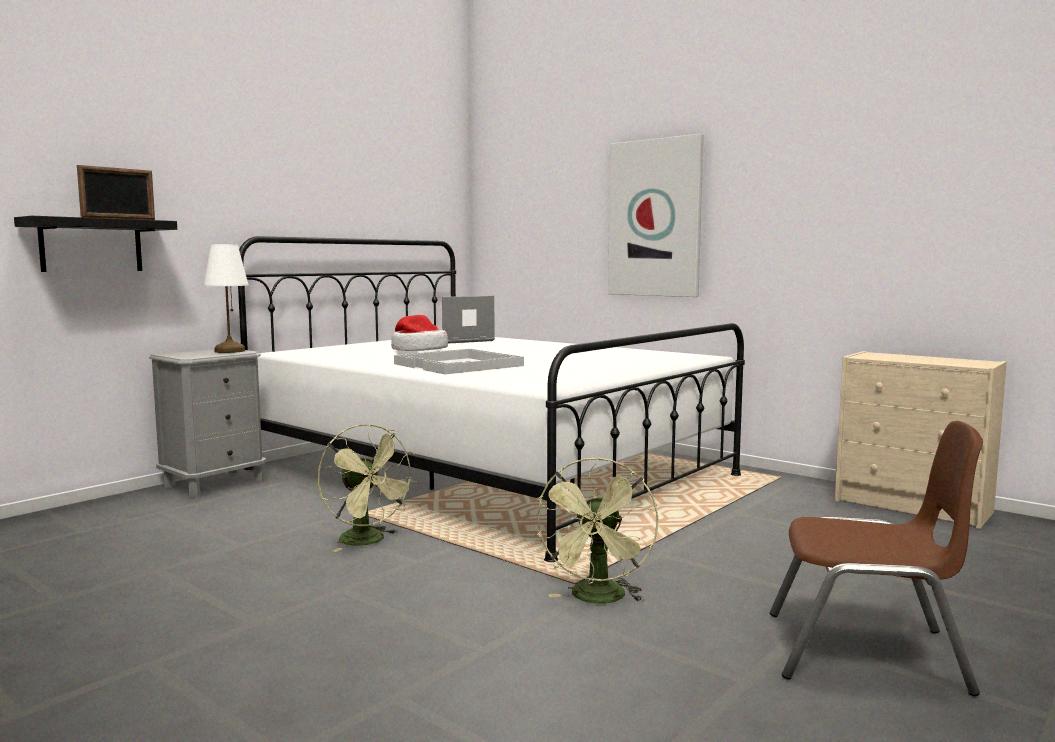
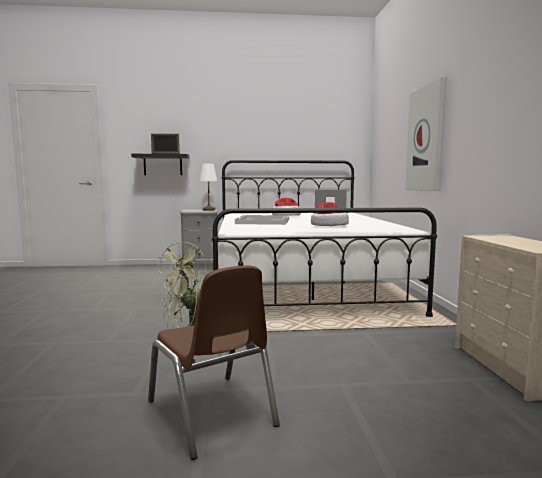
camera: 45 degrees right, 0 degrees up
none -> hat [311,202,349,226]

